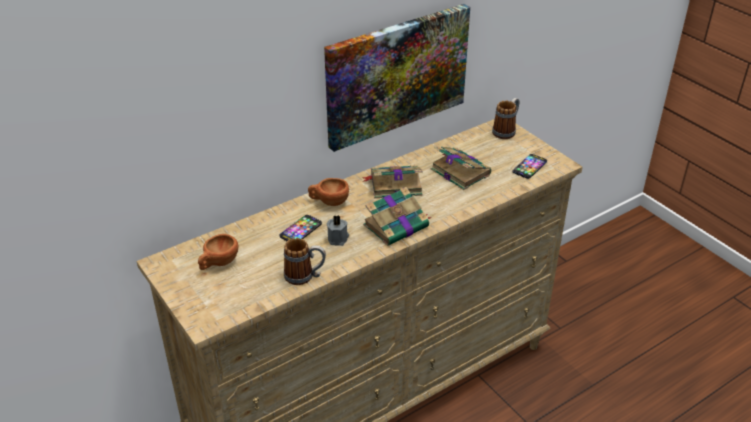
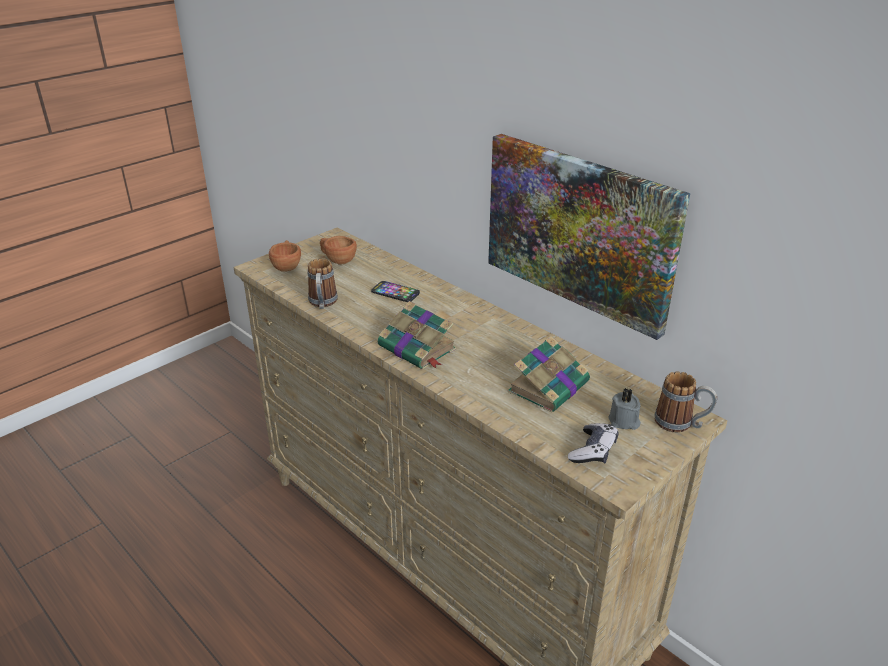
camera: 80 degrees right, 5 degrees down
brown cup [308,178,349,206] -> brown cup moved to [269,240,301,272]
grey candle [327,215,349,246] -> grey candle moved to [608,388,641,430]
book [362,165,423,198] -> none
phone [513,154,547,179] -> game controller [568,423,618,463]

